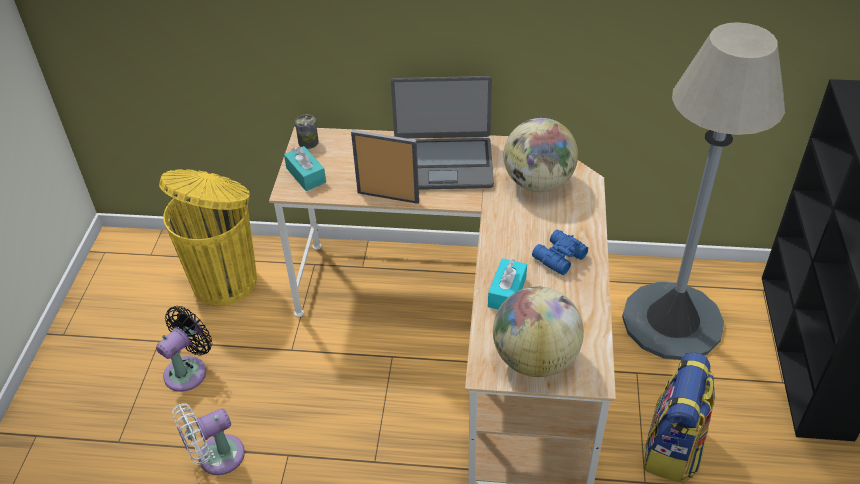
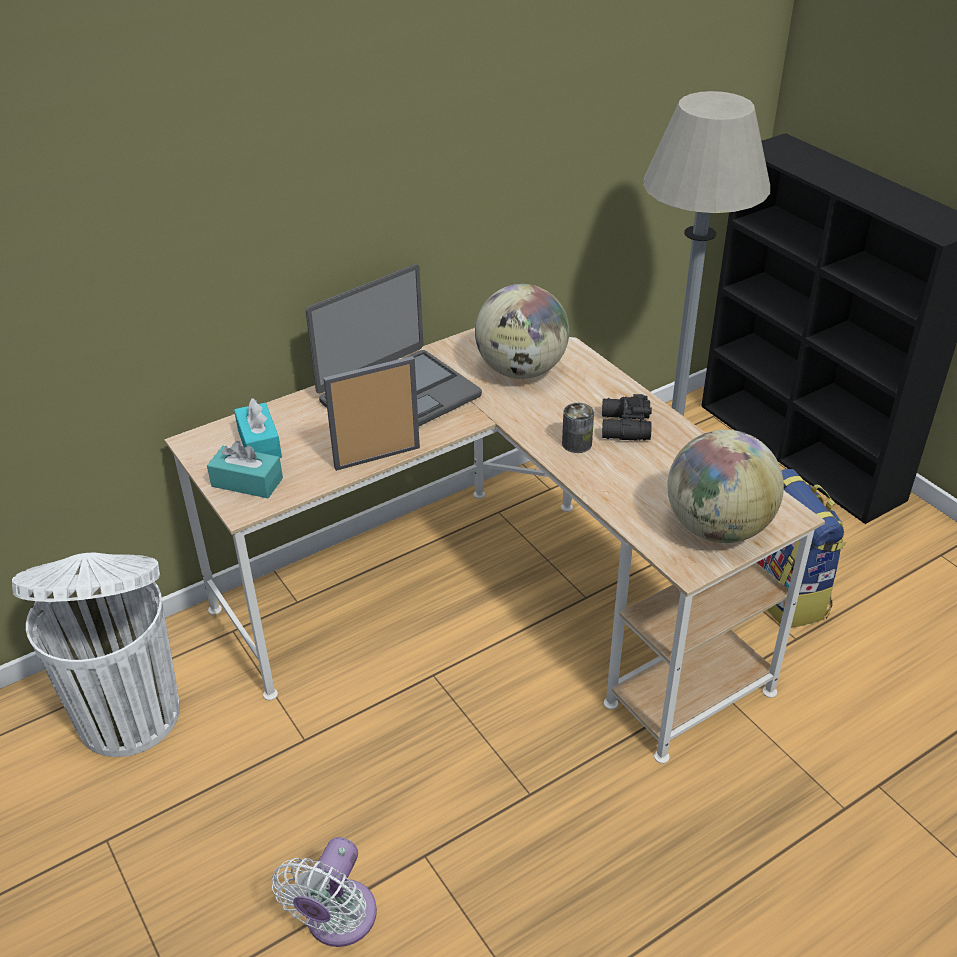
camera: 40 degrees left, 5 degrees down
black fan [156,306,212,392] -> none
yellow trash can [159,169,257,306] -> white trash can [12,553,180,757]
can [295,115,319,149] -> can moved to [562,403,594,453]
turquoise tissue box [488,258,527,309] -> turquoise tissue box moved to [234,398,282,458]
blue binoculars [532,230,588,275] -> black binoculars [602,394,652,441]

